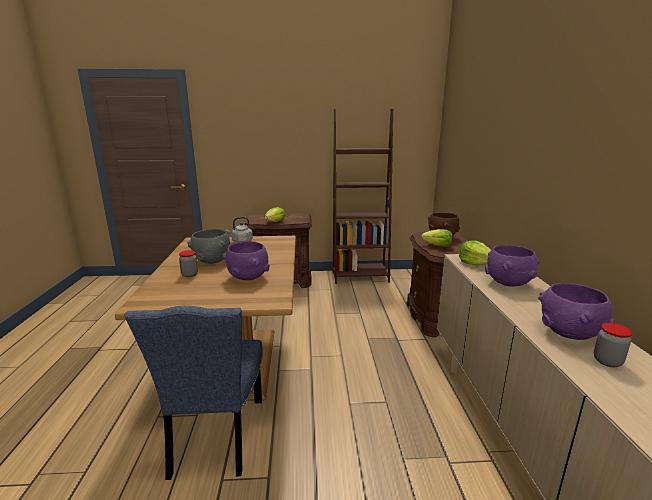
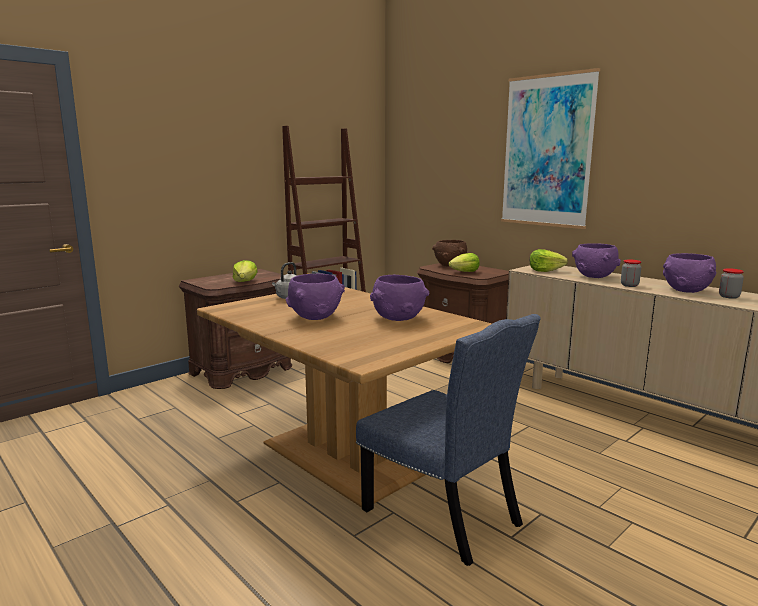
camera: 40 degrees left, 5 degrees down
jar [179,250,198,277] -> jar moved to [621,260,641,287]
grey bowl [187,229,232,264] -> purple bowl [286,273,345,320]
none -> picture [501,68,600,229]

